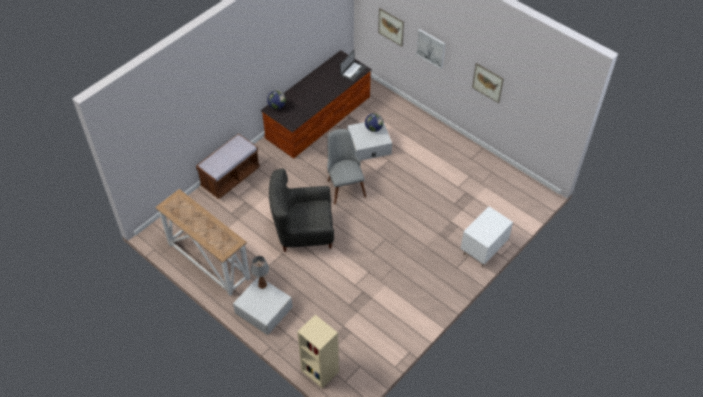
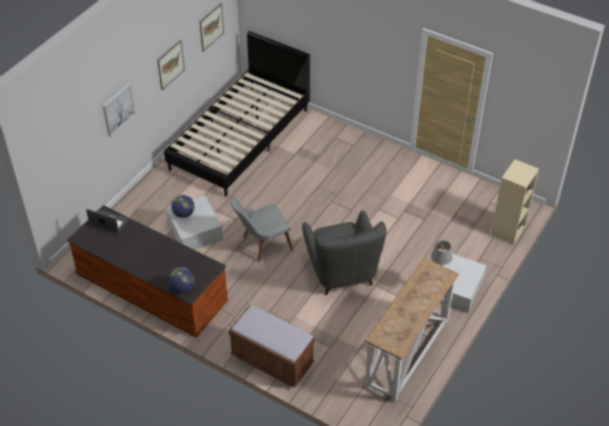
camera: 100 degrees left, 5 degrees down
picture [378,8,404,47] -> picture moved to [200,3,224,52]
white nightstand [461,207,513,267] -> none
none -> black bed [164,31,310,197]

